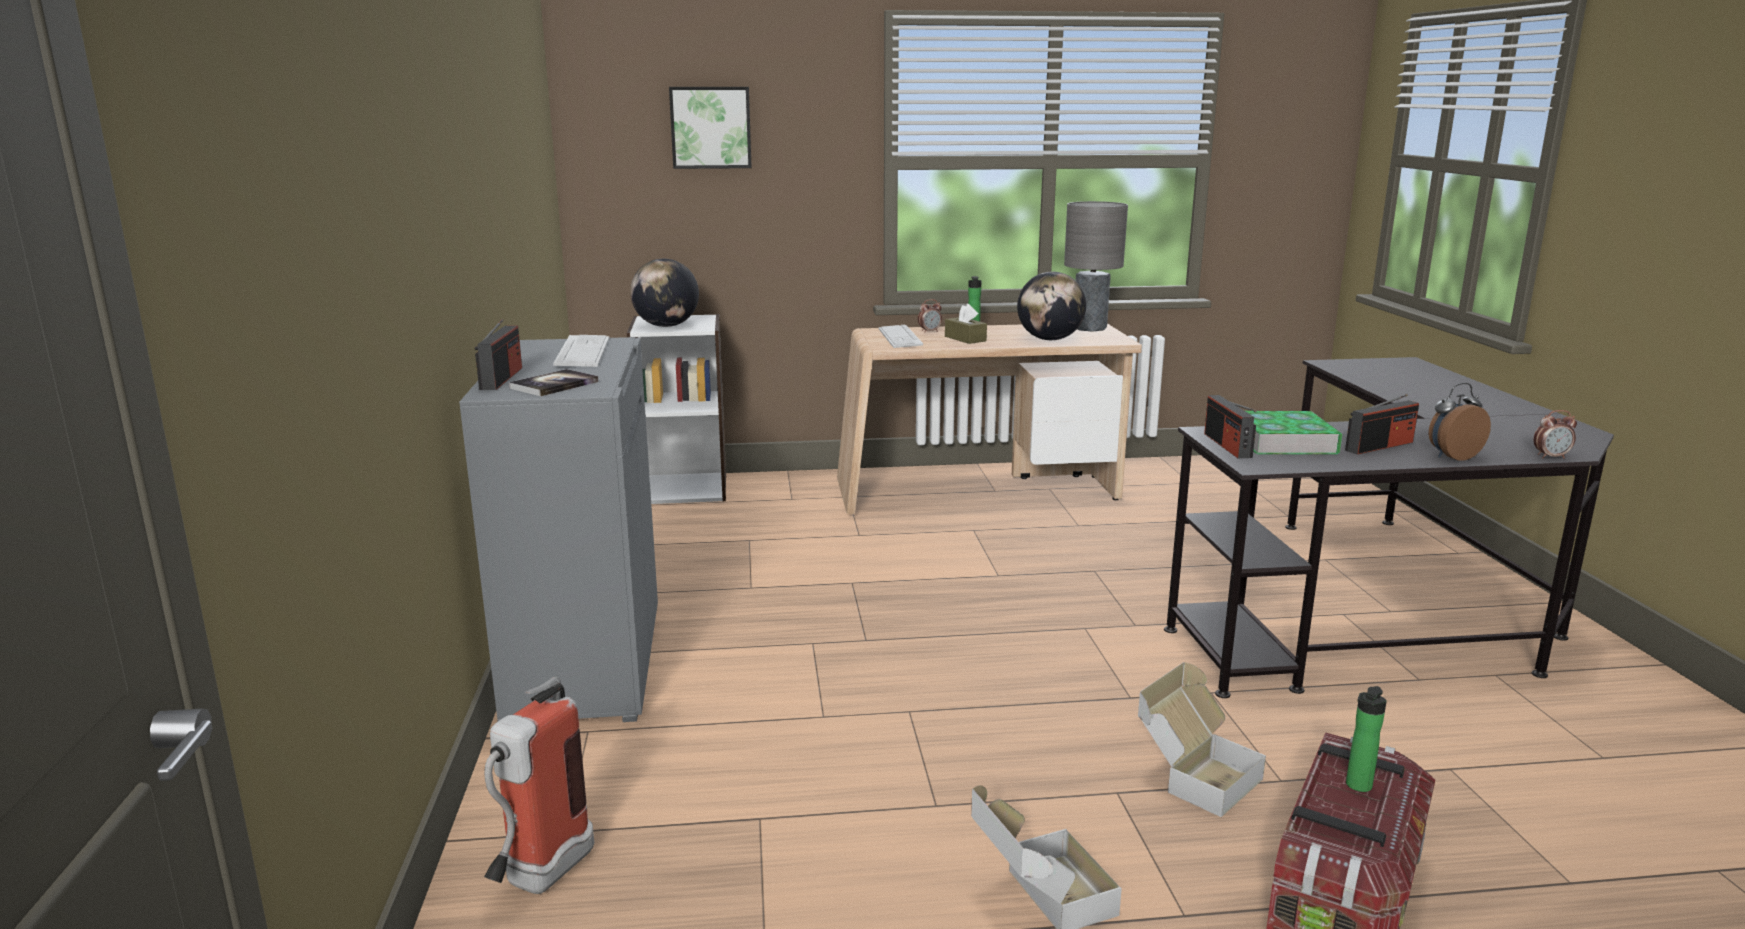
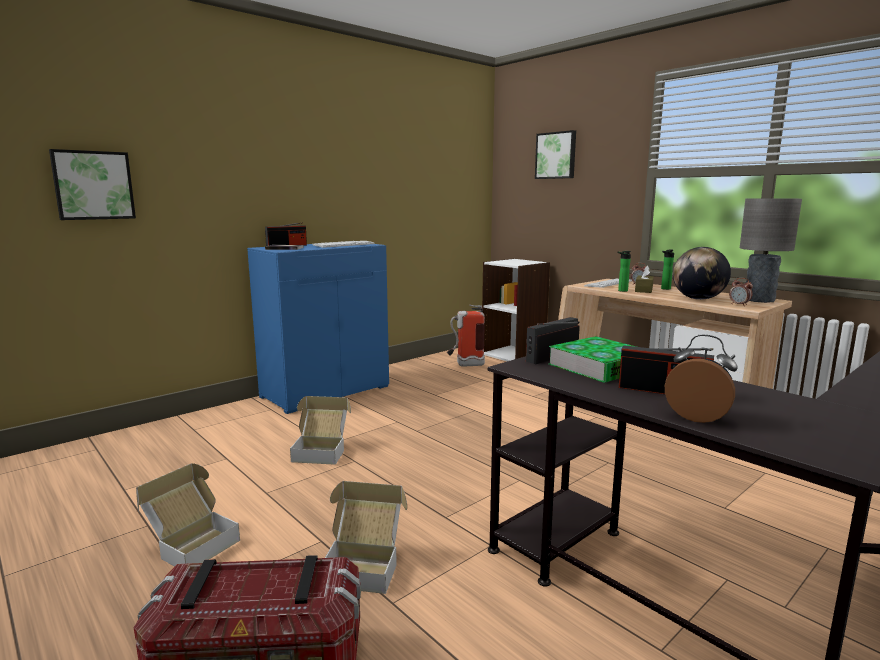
camera: 55 degrees right, 5 degrees down
grey cabinet [459,337,658,722] -> blue cabinet [247,244,389,414]
fire extinguisher [484,677,594,894] -> fire extinguisher moved to [447,305,485,367]
globe [630,259,699,327] -> none
bottle [1346,686,1387,792] -> bottle moved to [617,251,631,292]
alarm clock [1534,410,1577,459] -> alarm clock moved to [729,278,753,306]
none -> picture [49,149,136,220]
none -> cardboard box [290,396,351,465]

